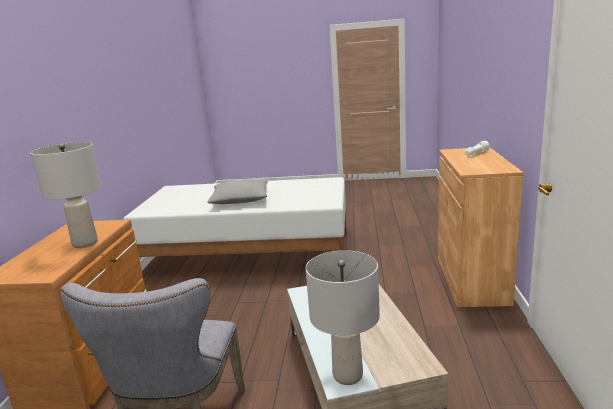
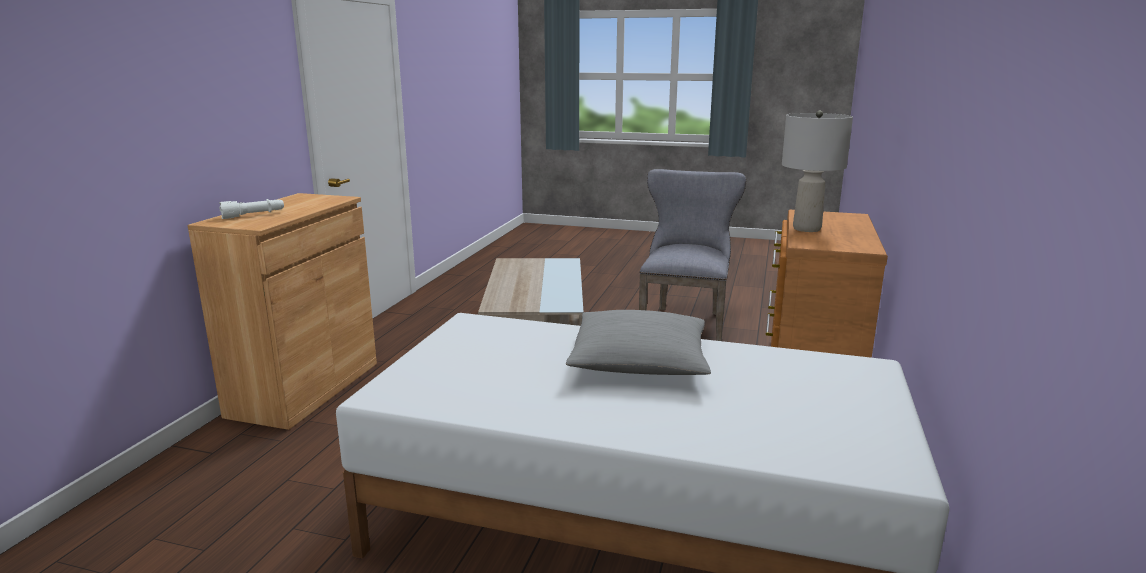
camera: 170 degrees left, 0 degrees up
grey table lamp [306,250,380,385] -> none

